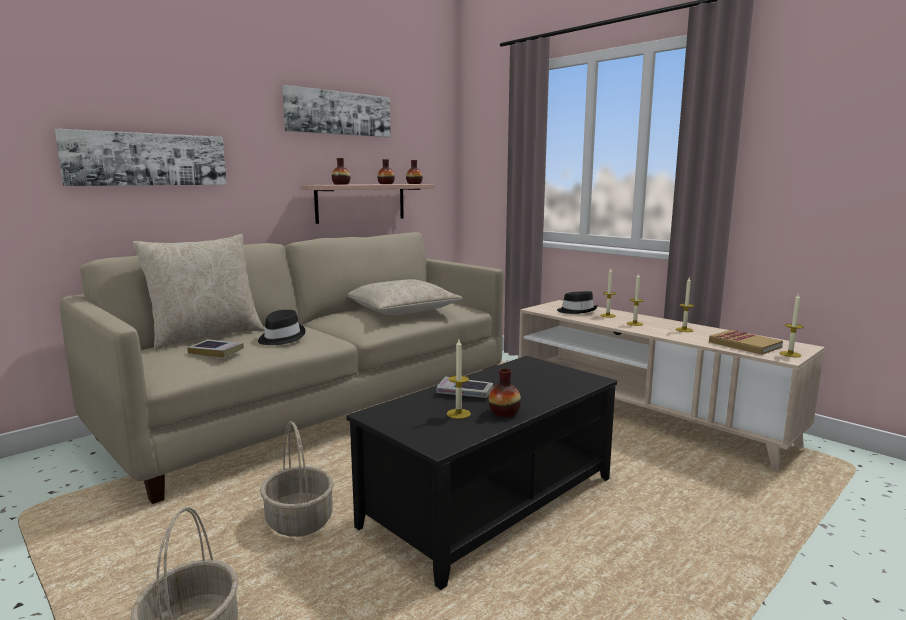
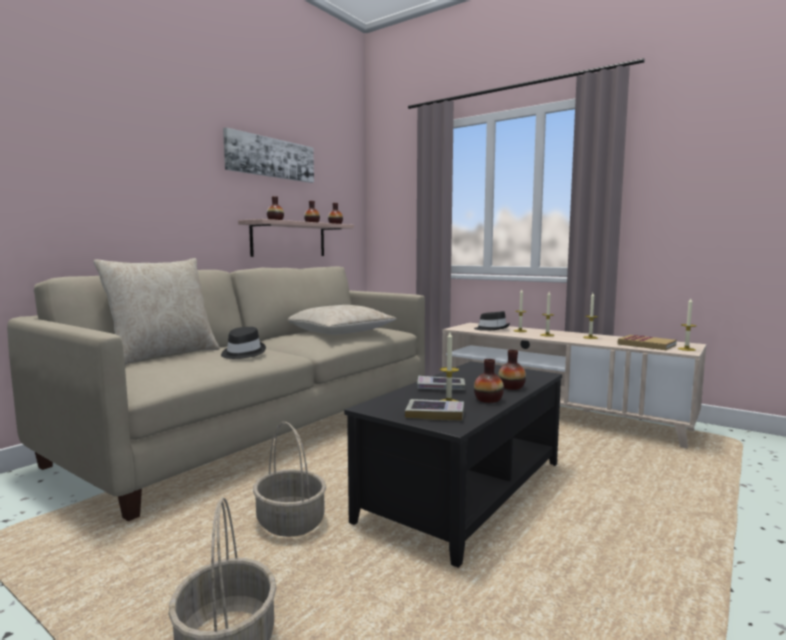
camera: 10 degrees left, 5 degrees down
picture [55,129,227,186] -> none
book [187,339,244,358] -> book moved to [405,399,464,421]
none -> vase [498,350,526,390]

